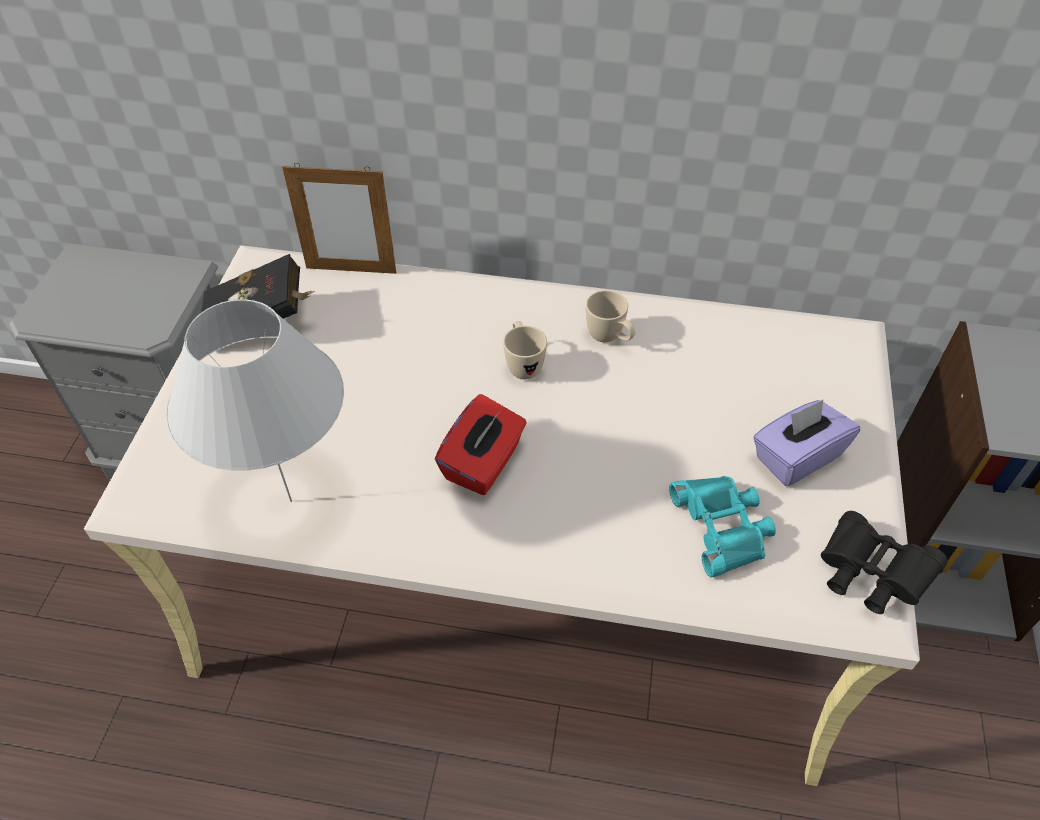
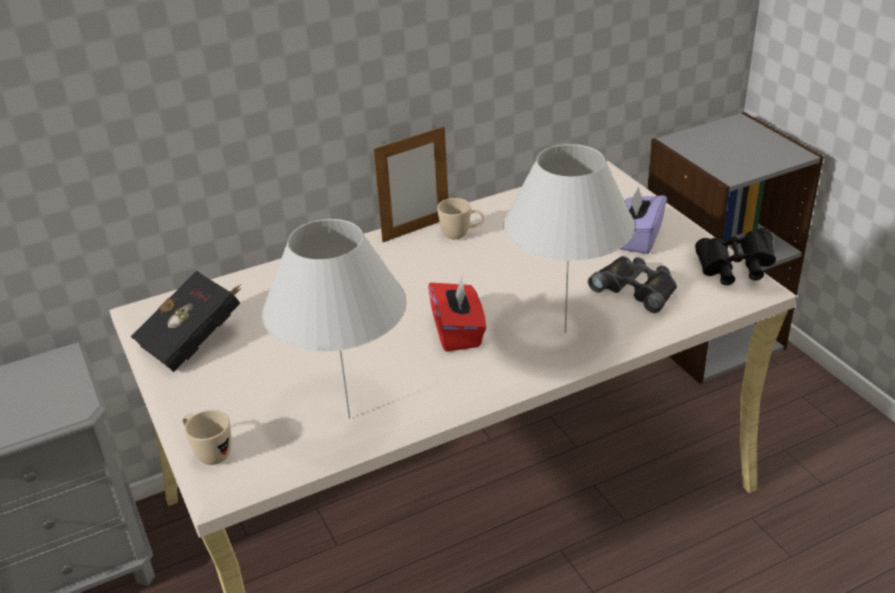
camera: 35 degrees left, 15 degrees down
picture frame [282,163,396,274] -> picture frame moved to [373,126,448,242]
beige mug [503,321,547,379] -> beige mug moved to [182,410,231,465]
turquoise binoculars [669,476,776,577] -> black binoculars [588,256,677,313]
none -> white table lamp [503,144,635,333]

